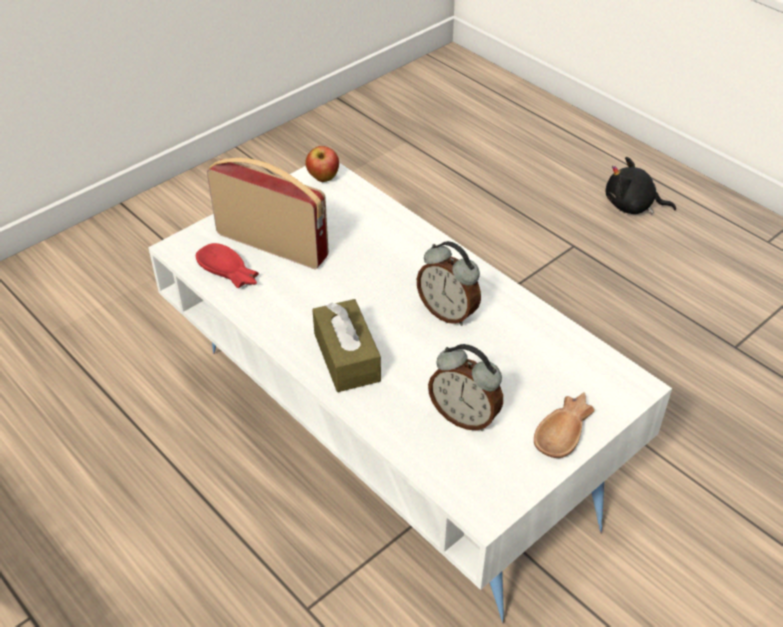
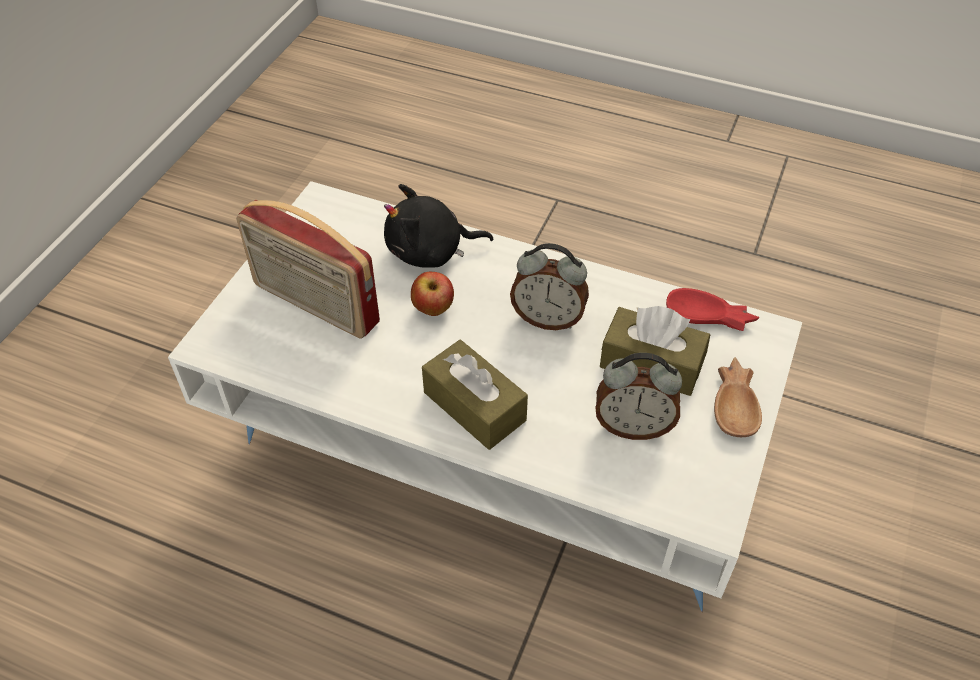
camera: 25 degrees left, 5 degrees up
red bowl [196,243,259,288] -> red bowl moved to [666,288,759,331]
radio [207,158,329,269] -> radio turned 150 degrees counterclockwise [236,200,380,339]
apple [305,146,339,182] -> apple moved to [411,272,454,316]
black plush toy [605,157,676,214] -> black plush toy moved to [384,184,493,268]
none -> brown tissue box [600,306,710,396]

